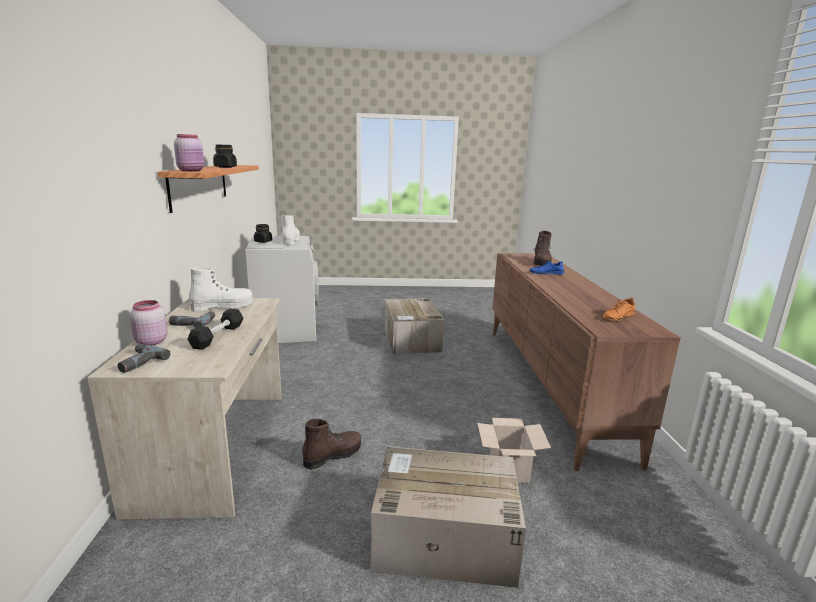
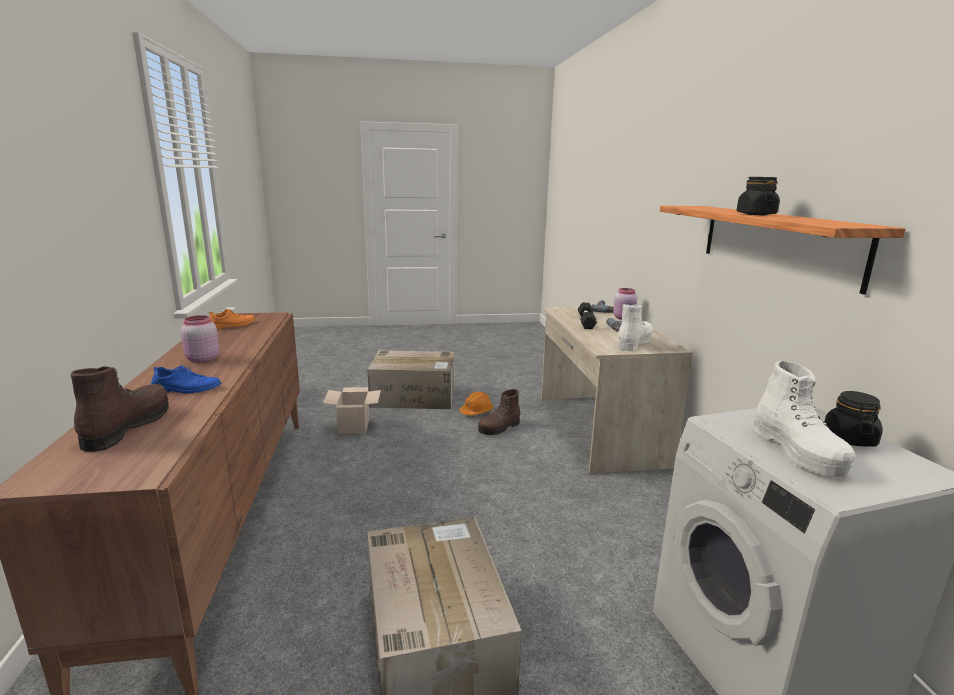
camera: 175 degrees right, 0 degrees up
pink jar [174,134,204,171] -> pink jar moved to [181,315,219,363]
white boot [189,266,252,311] -> white boot turned 150 degrees clockwise [617,304,653,351]
none -> orange hard hat [459,392,493,415]

